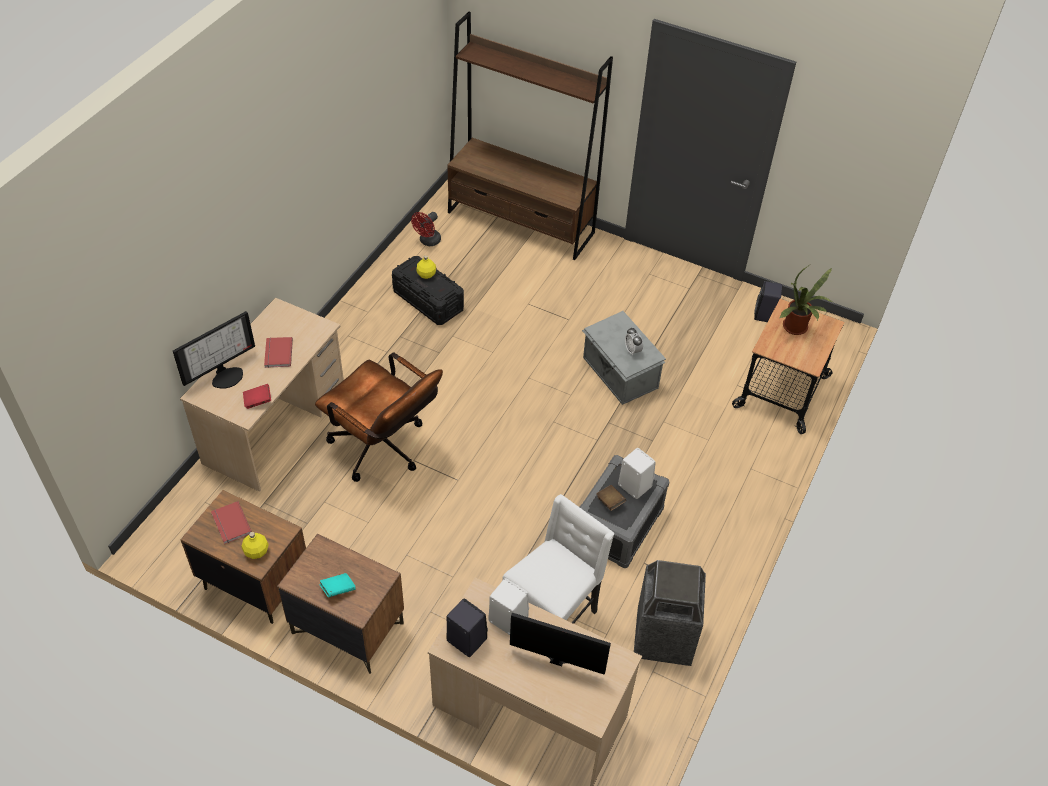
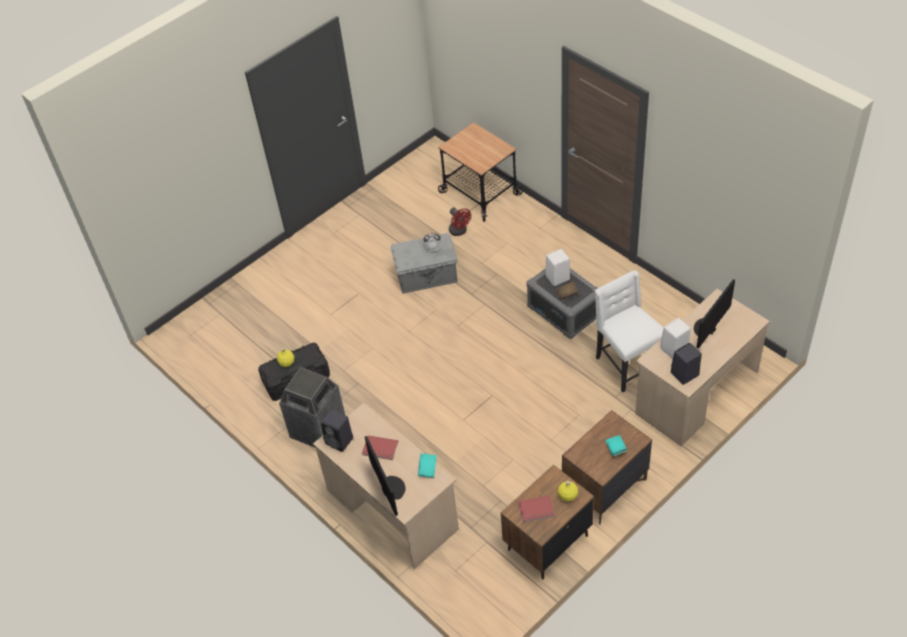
camera: 65 degrees left, 0 degrees up
red book [243,384,271,409] -> turquoise book [418,453,437,478]
brown office chair [315,353,443,482] -> none
red fan [411,212,441,246] -> red fan moved to [449,208,471,236]
brown bookcase [447,12,613,260] -> none
trash can [634,560,706,666] -> trash can moved to [279,367,345,448]
black speaker [754,281,783,322] -> black speaker moved to [321,409,353,452]
potted plant [779,266,832,335] -> none

